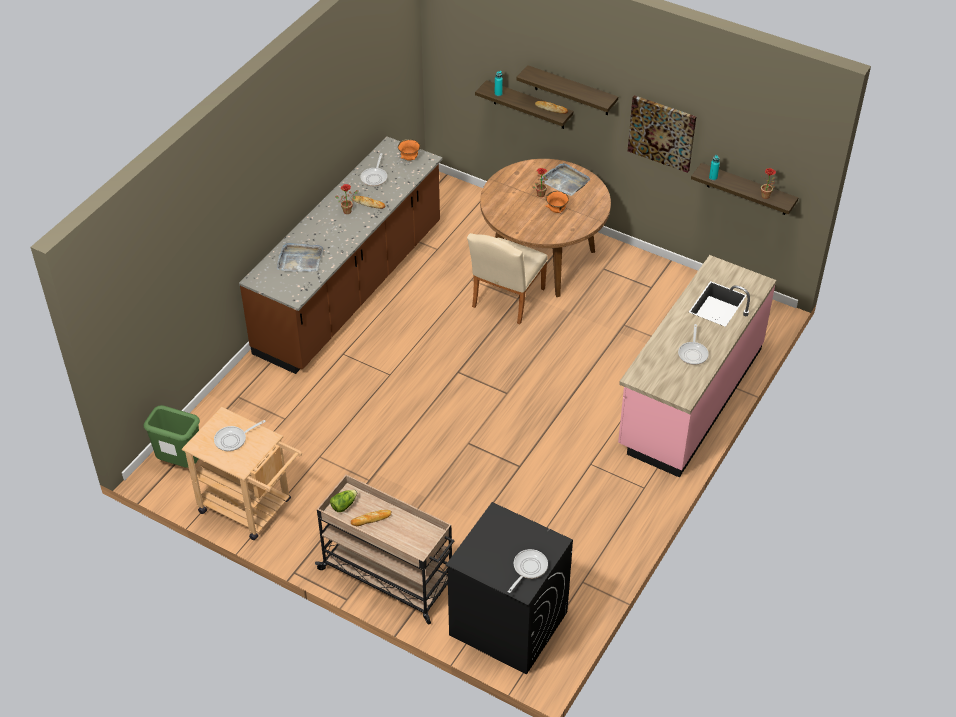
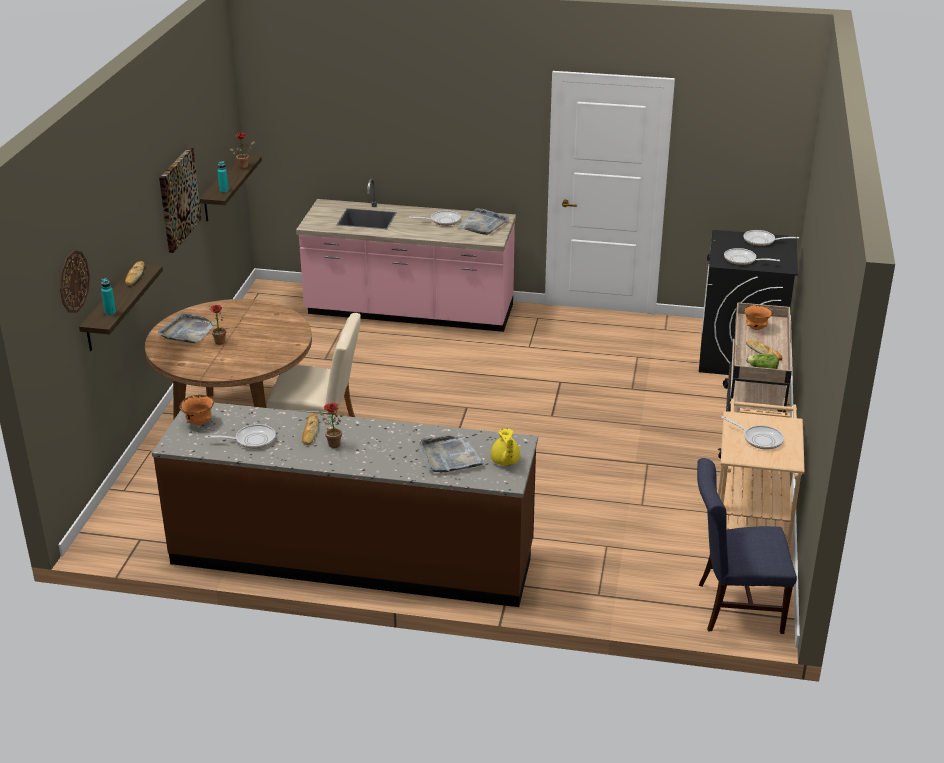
camera: 110 degrees left, 15 degrees down
green trash can [144,405,200,468] -> blue chair [697,458,797,634]
shelf [516,65,618,115] -> none
orange bowl [545,191,569,213] -> orange bowl moved to [744,305,774,330]
none -> wall clock [60,251,90,313]
none -> grey tray [458,208,509,235]
none -> yellow teapot [491,428,520,466]
none -> frying pan [724,248,780,265]

